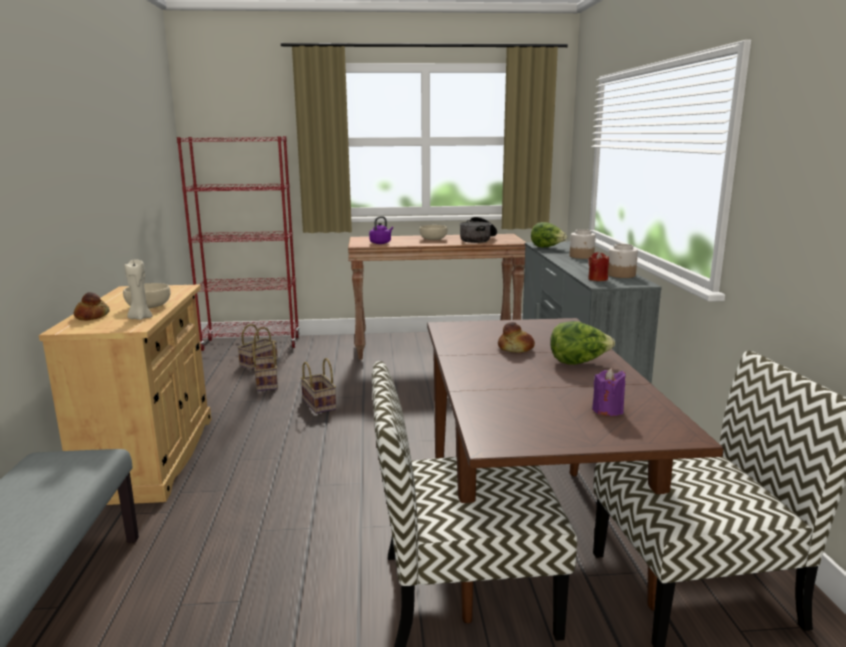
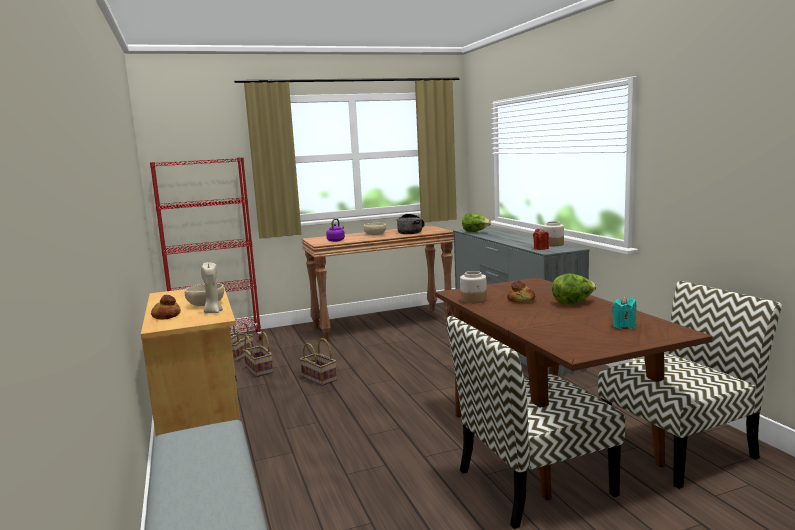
camera: 15 degrees left, 5 degrees down
jar [570,229,596,259] -> jar moved to [460,271,487,304]
purple candle [592,368,626,416] -> turquoise candle [612,297,636,329]

